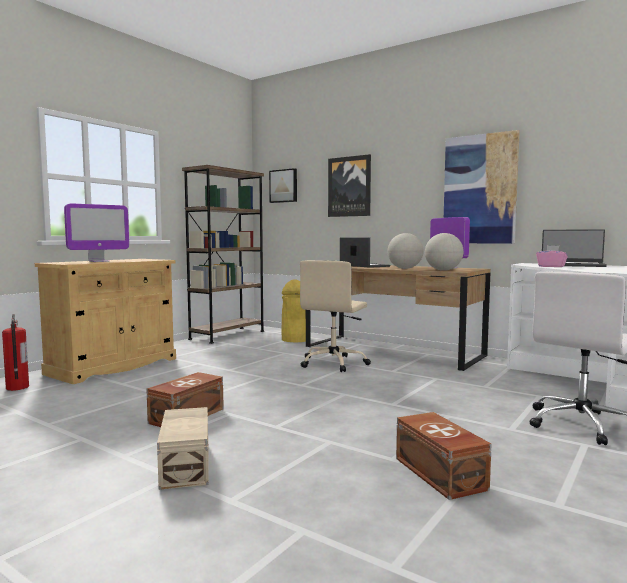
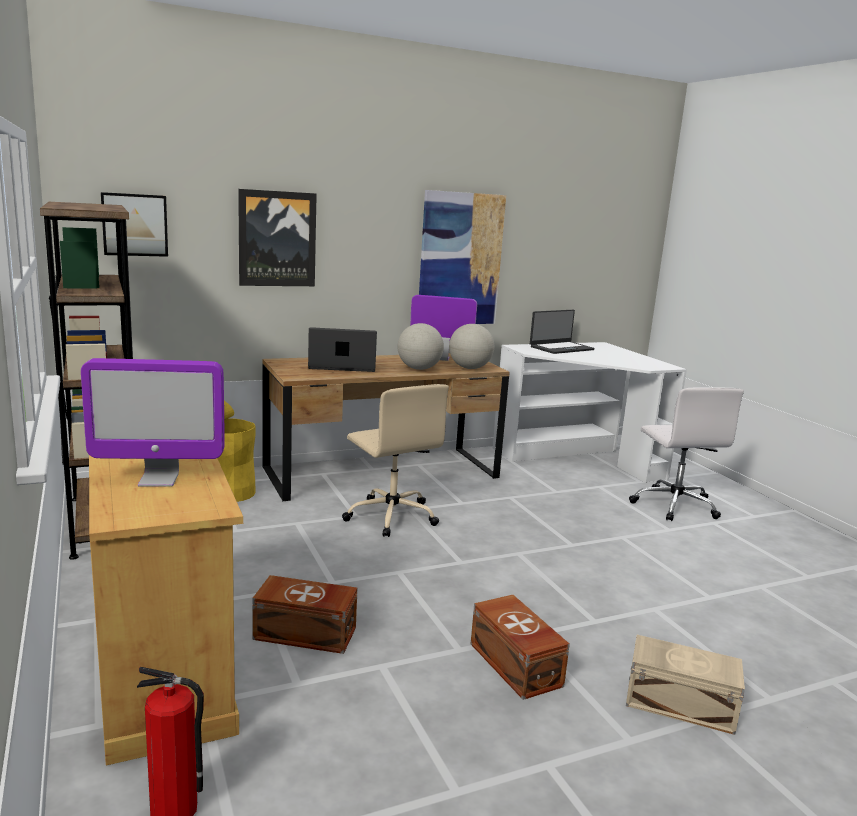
camera: 60 degrees left, 10 degrees up
monitor [64,204,129,262] -> monitor turned 90 degrees clockwise [81,358,225,487]
brown storage box [396,412,492,500] -> brown storage box moved to [252,575,357,654]
pink tissue box [536,246,568,267] -> none

